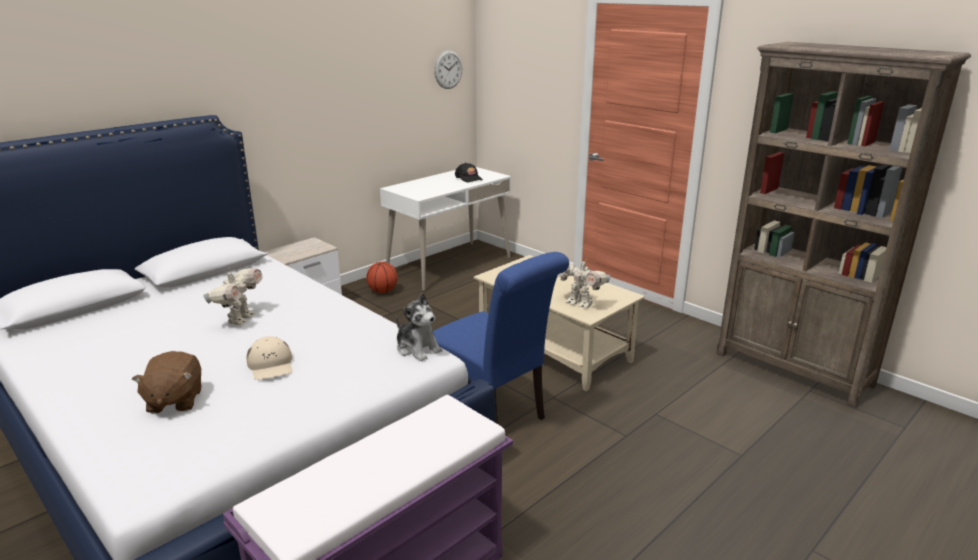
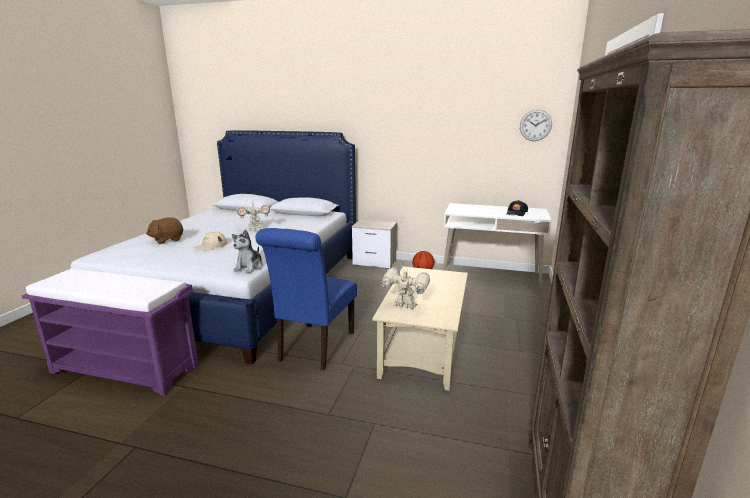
camera: 60 degrees right, 5 degrees down
toy robot [558,258,610,308] -> toy robot turned 105 degrees clockwise [380,267,430,309]

